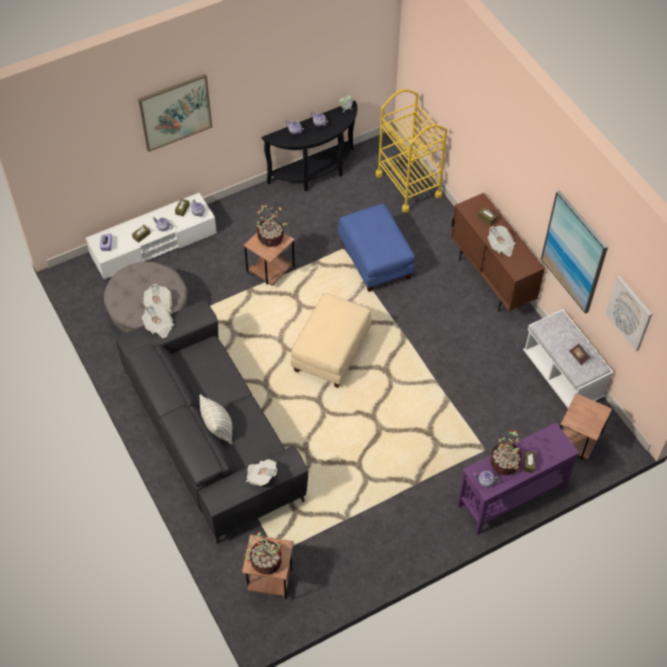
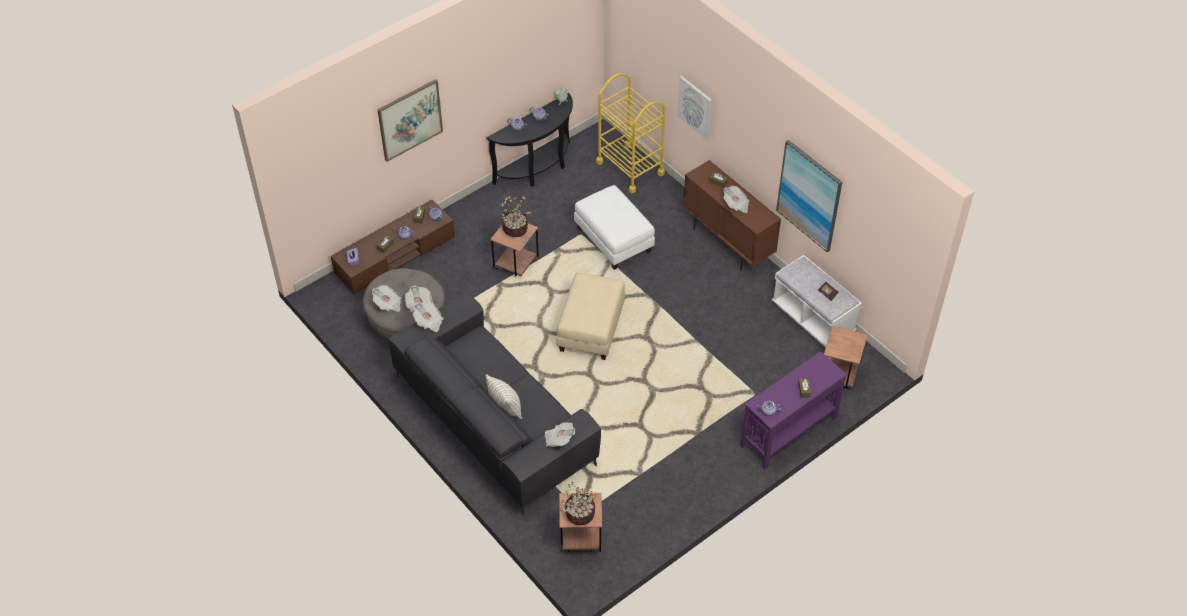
camera: 10 degrees left, 5 degrees down
white tv stand [86,193,217,279] -> brown tv stand [331,200,455,294]
blue ottoman [338,204,415,292] -> white ottoman [574,185,655,270]
potted plant [490,429,522,475] -> none
picture [605,276,652,352] -> picture moved to [677,76,712,141]
none -> newspaper [372,285,401,312]

